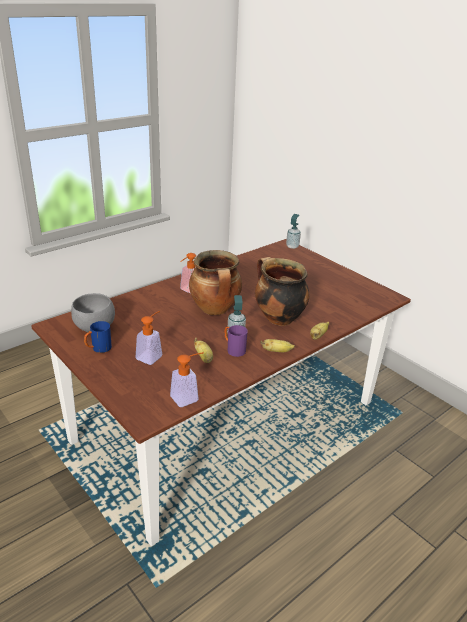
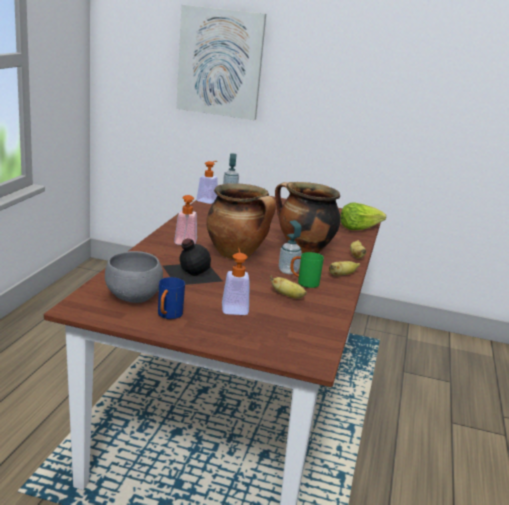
camera: 35 degrees left, 10 degrees down
soap dispenser [170,352,204,407] -> soap dispenser moved to [196,161,218,204]
purple mug [224,325,248,357] -> green mug [290,252,324,288]
none -> black bottle [163,238,222,285]
none -> picture [176,5,266,120]
none -> lettuce [340,203,386,230]

